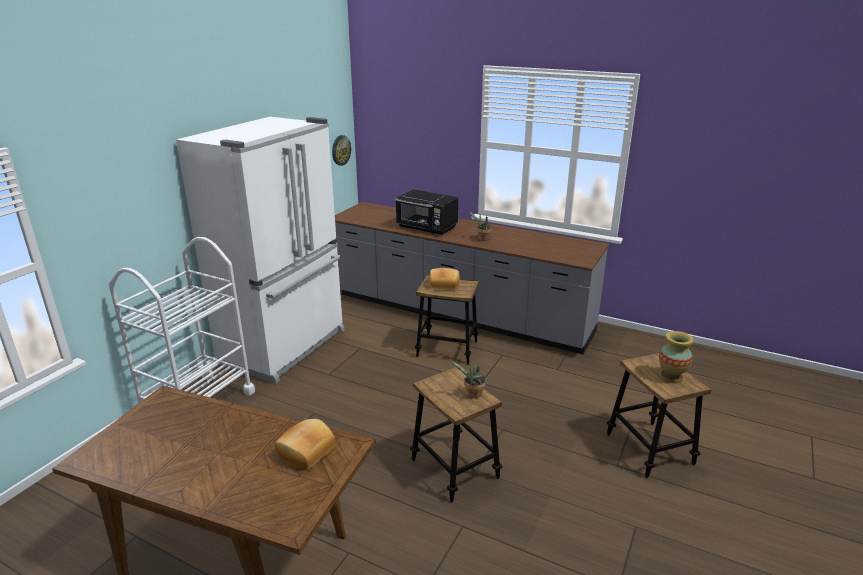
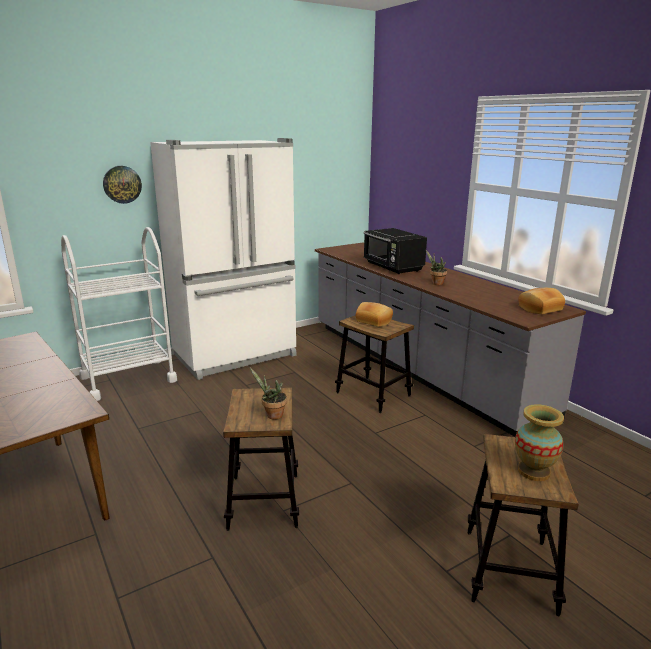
camera: 30 degrees right, 5 degrees down
bread [275,419,335,470] -> bread moved to [518,288,565,314]
wall clock [332,135,351,166] -> wall clock moved to [103,166,142,204]

